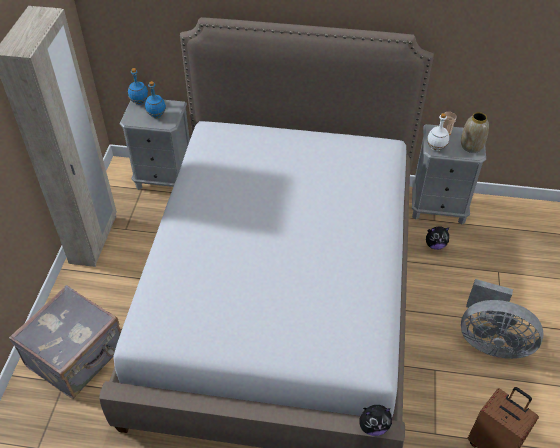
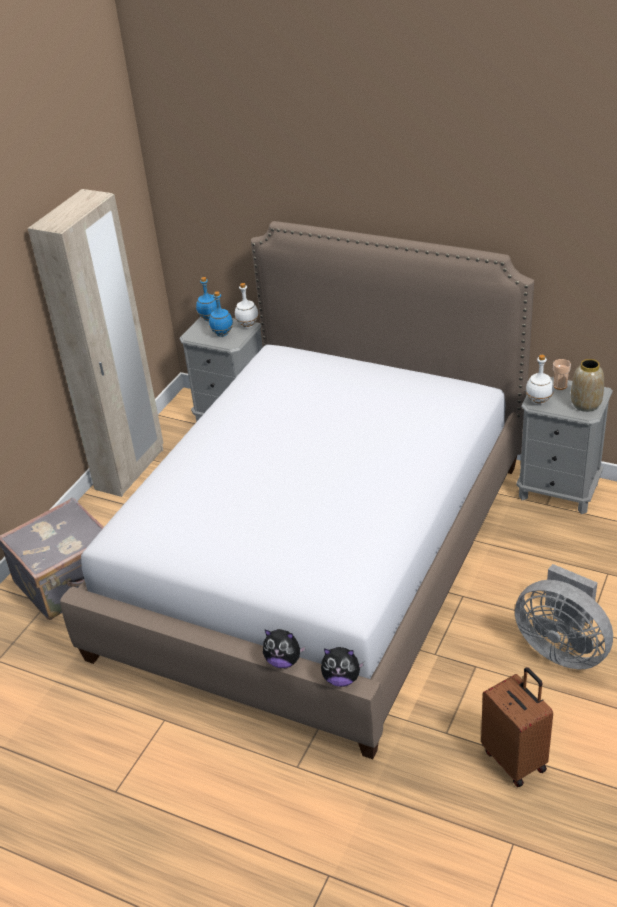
camera: 20 degrees right, 10 degrees down
plush toy [426,226,449,250] -> plush toy moved to [263,629,306,668]
none -> white bottle [235,283,259,328]

